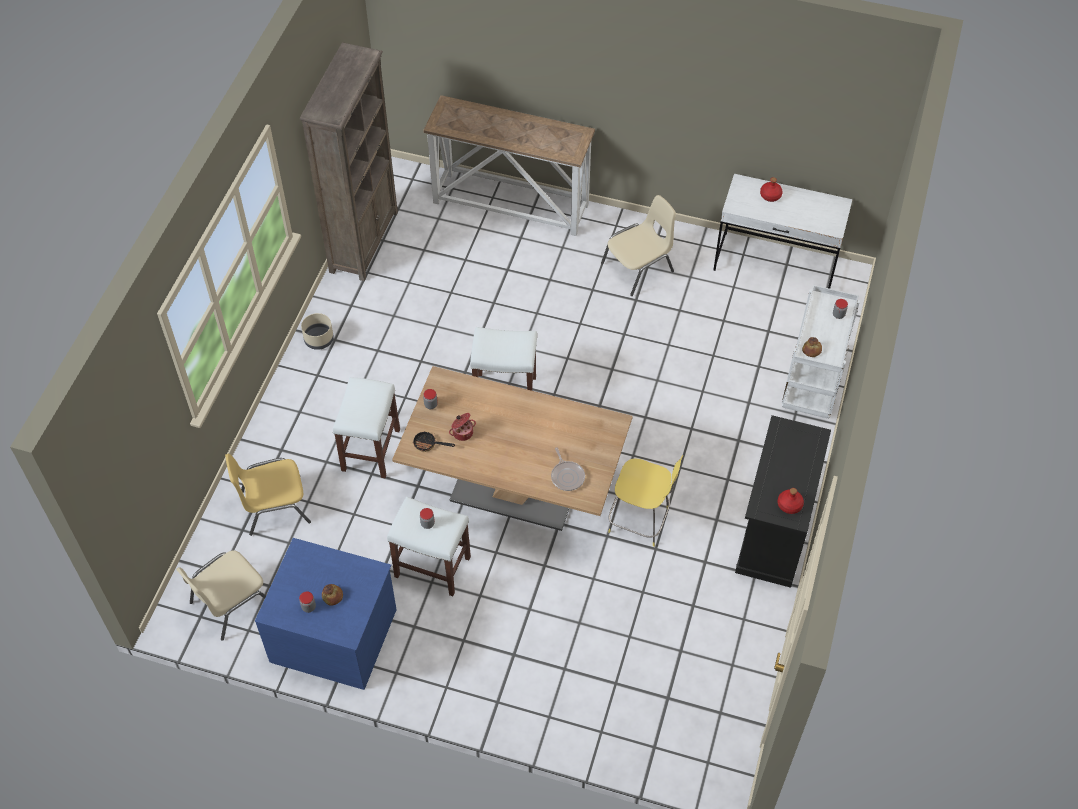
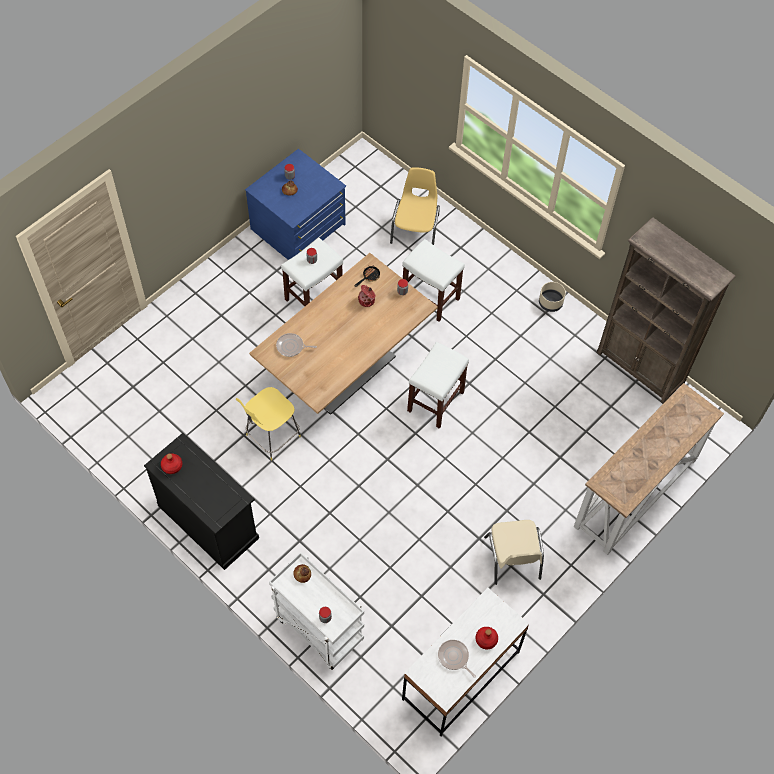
camera: 115 degrees right, 5 degrees up
beige chair [176,550,266,641] -> none
none -> frying pan [438,640,476,678]

